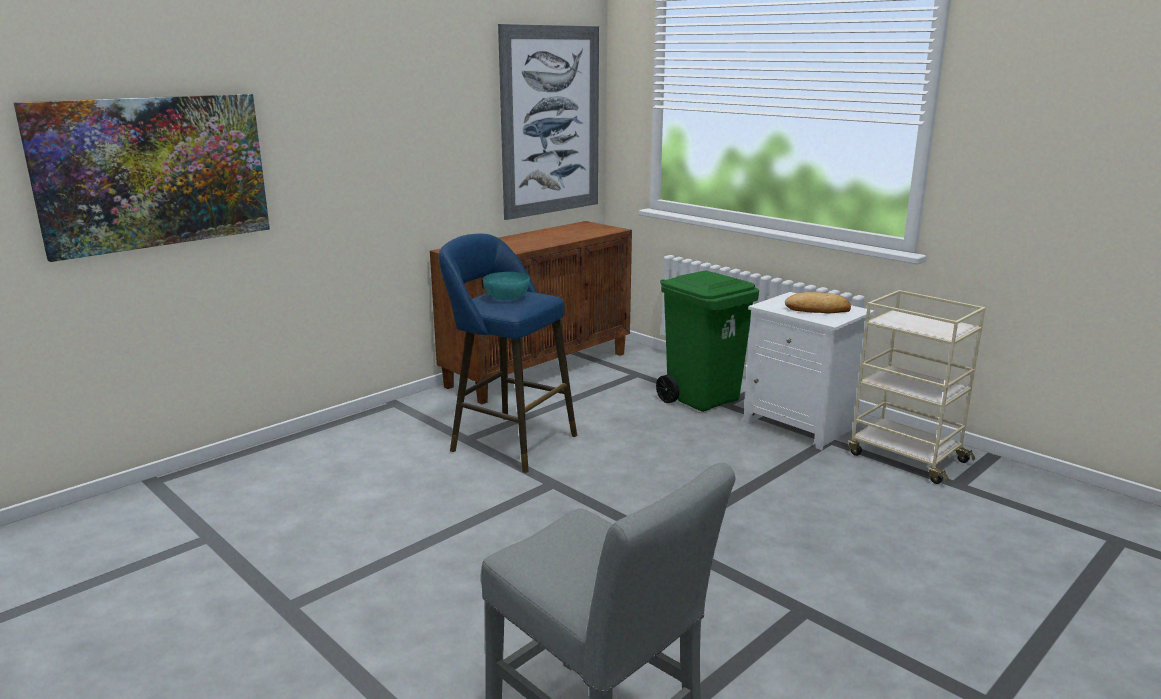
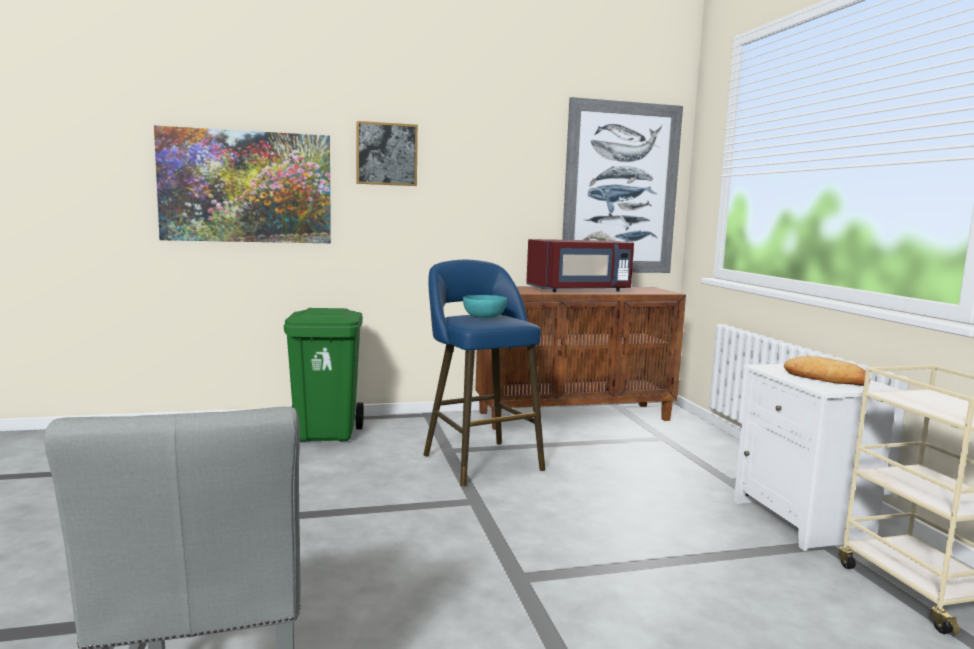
camera: 30 degrees right, 10 degrees down
green trash can [656,270,759,412] -> green trash can moved to [284,308,363,441]
none -> picture [356,121,418,186]
none -> red microwave [526,239,634,292]

